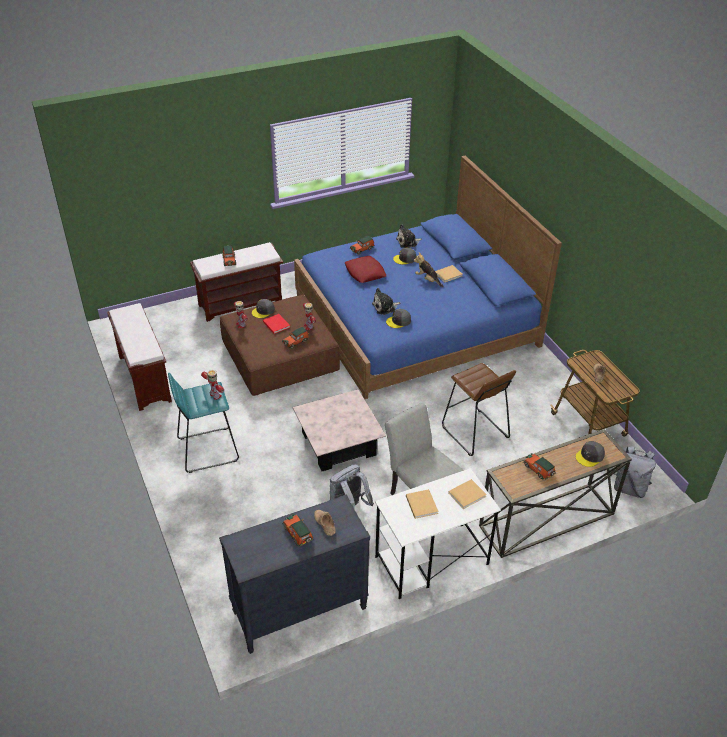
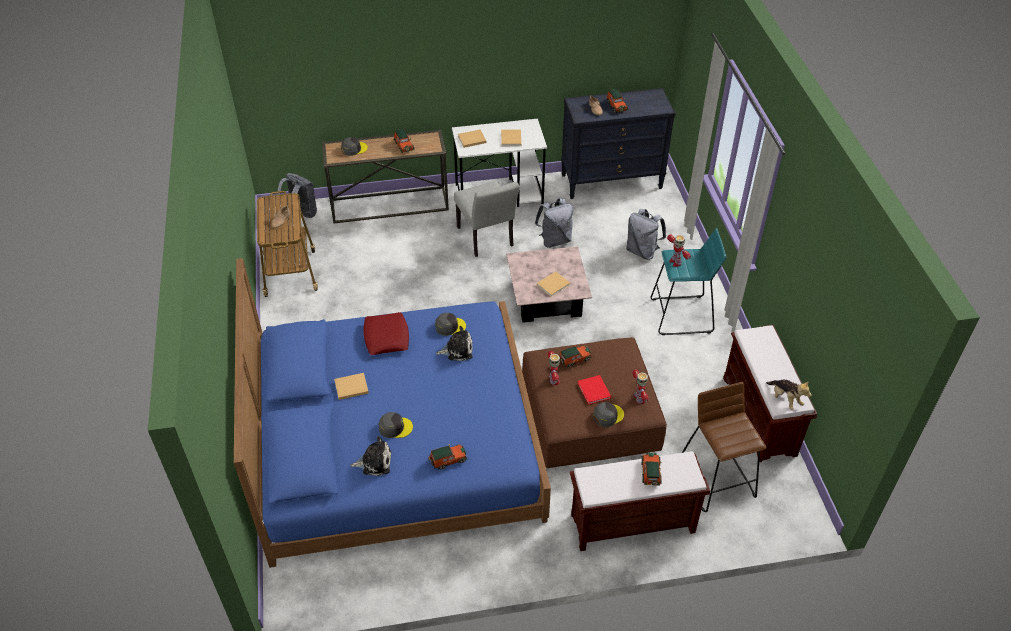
camera: 165 degrees left, 5 degrees up
red pillow [345,256,387,283] -> red pillow moved to [363,312,409,355]
plush toy [414,252,444,287] -> plush toy moved to [766,380,812,410]
brown stool [442,363,516,456] -> brown stool moved to [682,382,766,512]
none -> beige book [537,272,570,297]
none -> grey backpack [626,209,666,260]

